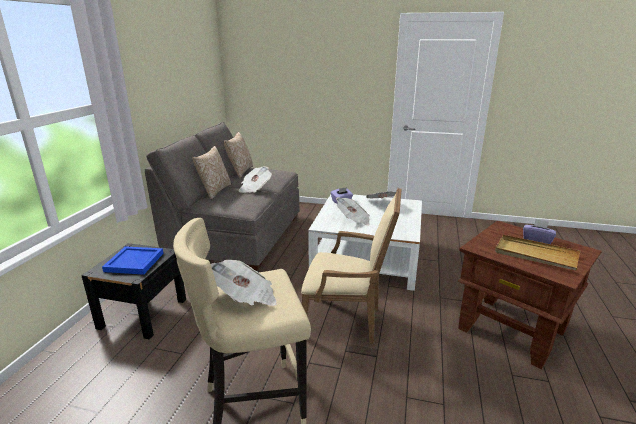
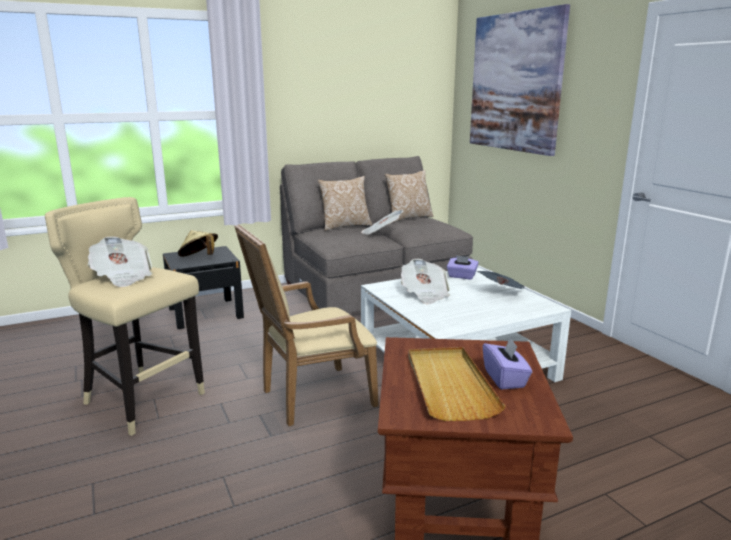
camera: 50 degrees right, 5 degrees down
blue tray [102,246,164,275] -> beige hat [178,230,218,257]
beige armchair [301,188,402,344] -> beige armchair turned 90 degrees clockwise [234,224,379,426]
none -> picture [470,4,570,156]

